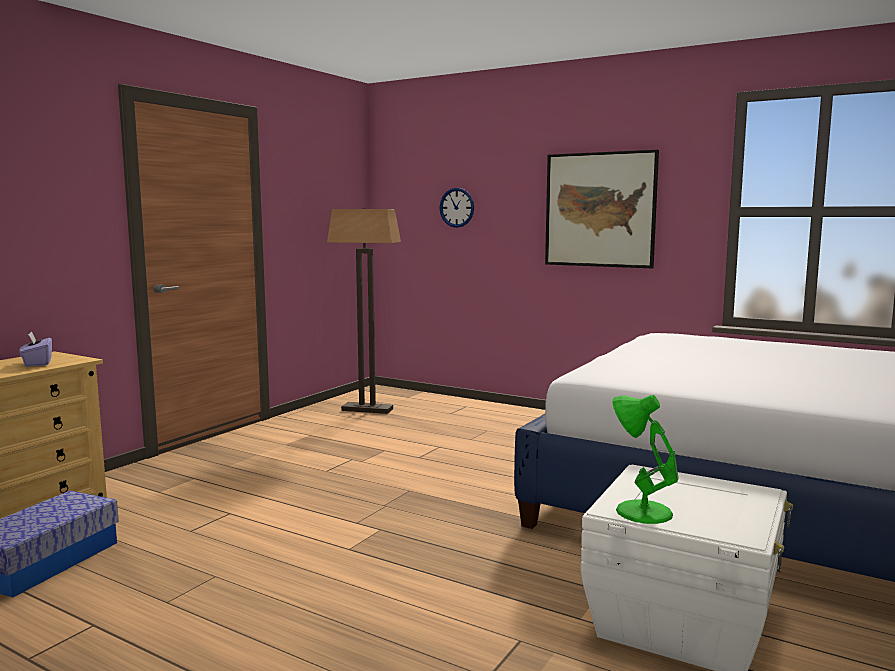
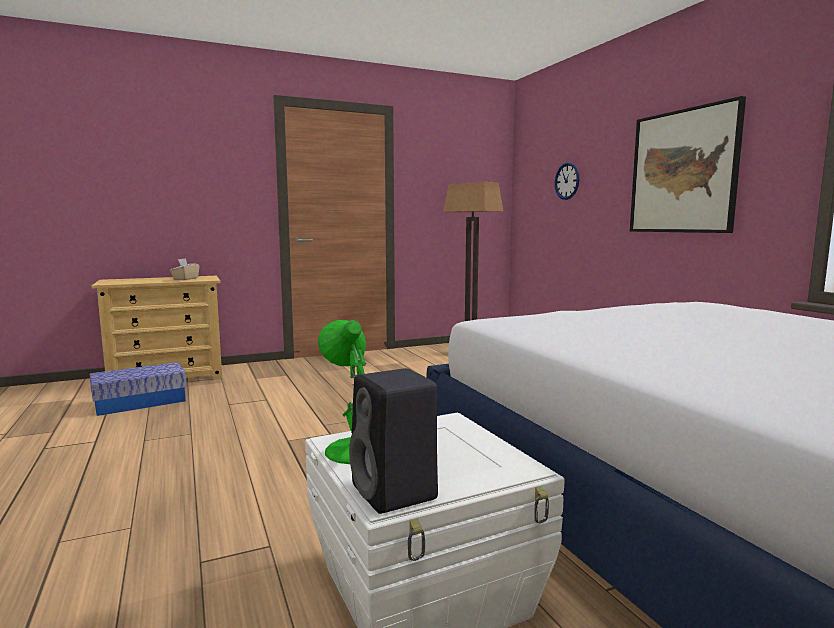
camera: 35 degrees right, 0 degrees up
purple tissue box [19,331,52,367] -> beige tissue box [170,258,199,280]
none -> black speaker [349,368,438,514]

